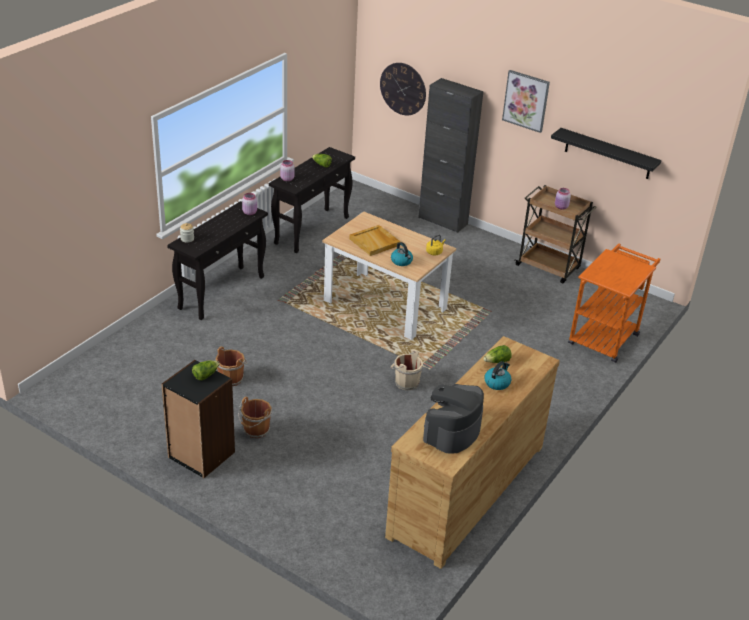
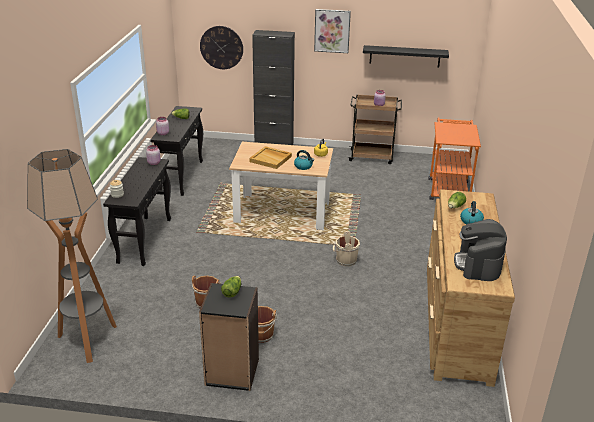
camera: 25 degrees left, 5 degrees down
none -> floor lamp [27,149,117,363]

